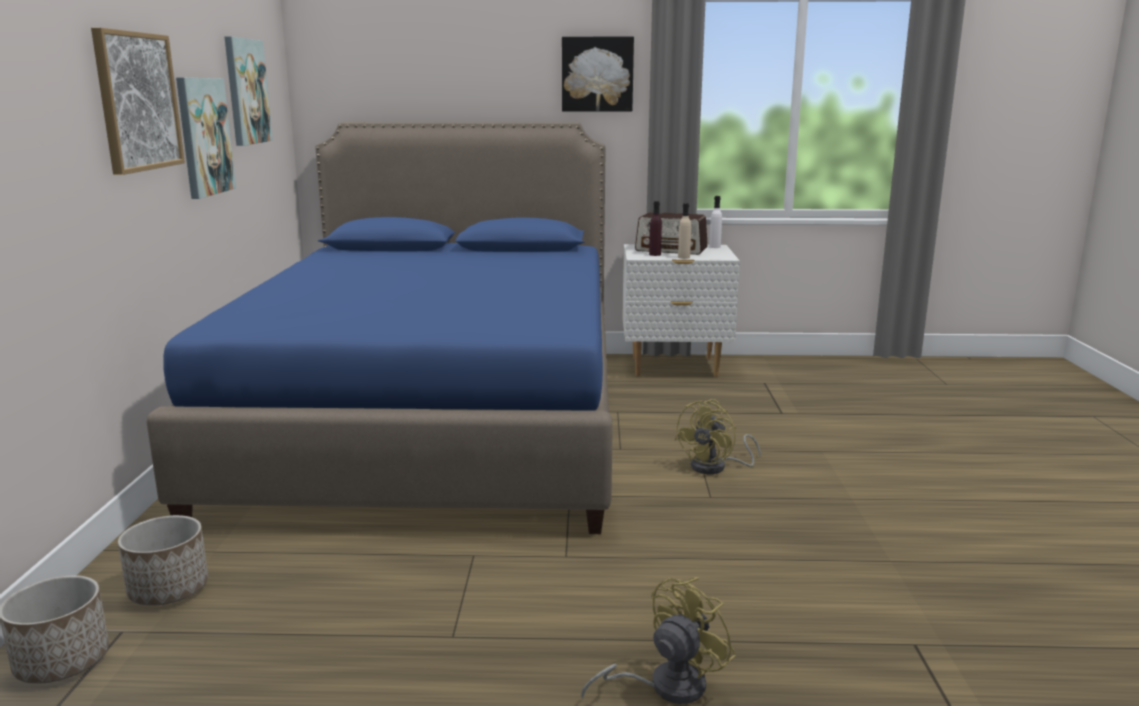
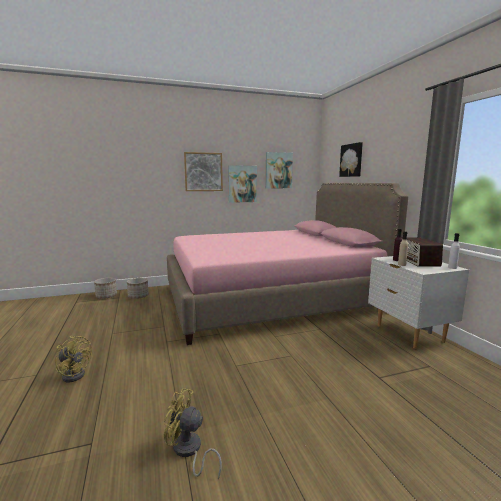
camera: 70 degrees right, 5 degrees down
blue bed [146,122,613,534] -> pink bed [167,183,408,345]
picture [562,37,634,112] -> picture moved to [339,142,363,177]
yellow fan [674,399,761,474] -> yellow fan moved to [163,388,222,479]

